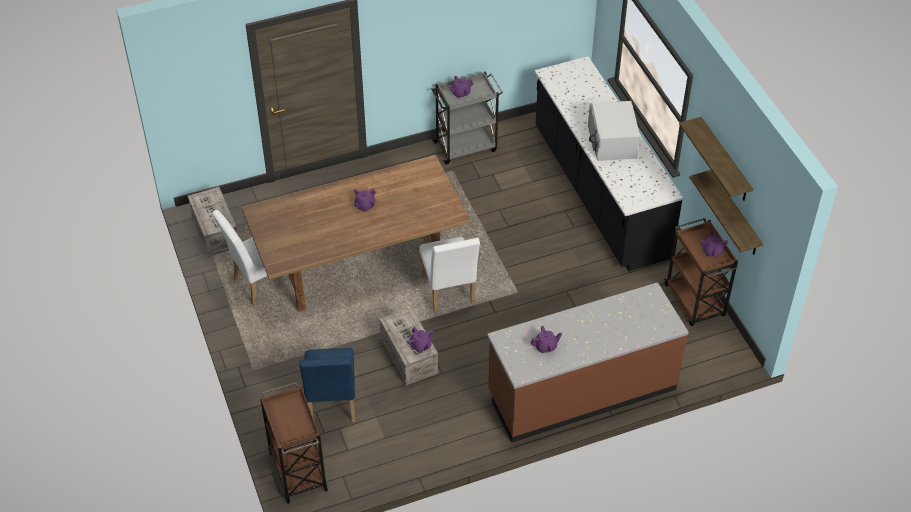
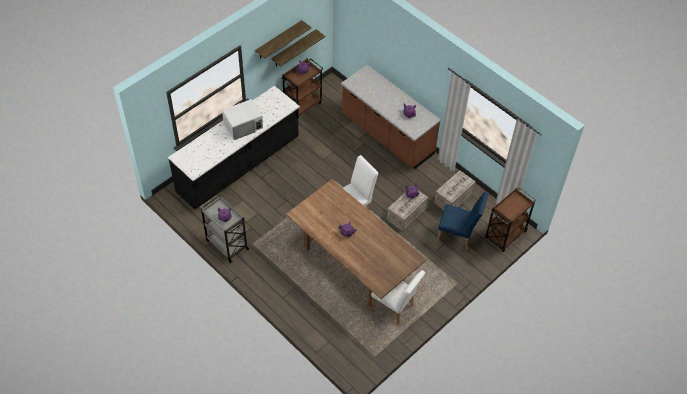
camera: 115 degrees left, 5 degrees up
crate [188,187,237,257] -> crate moved to [434,170,476,210]
blue chair [300,348,355,422] -> blue chair turned 45 degrees clockwise [436,192,489,250]

